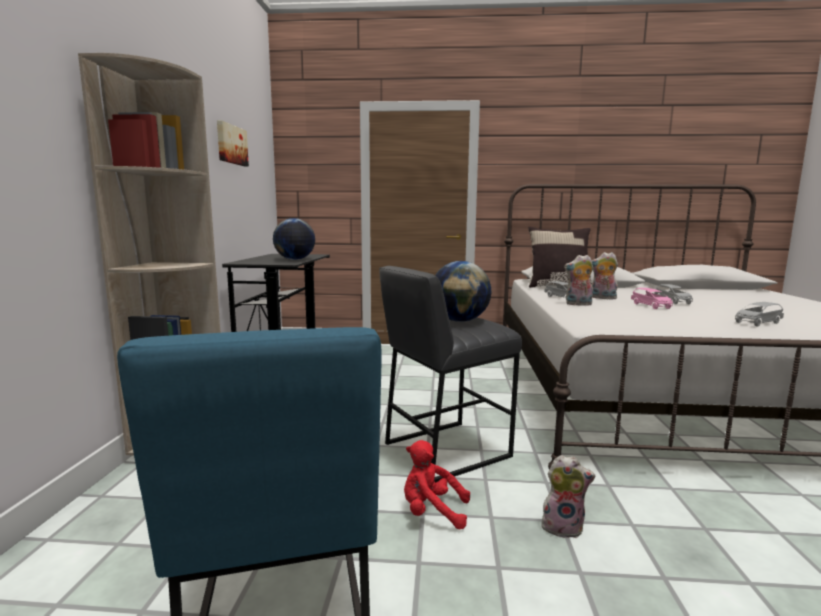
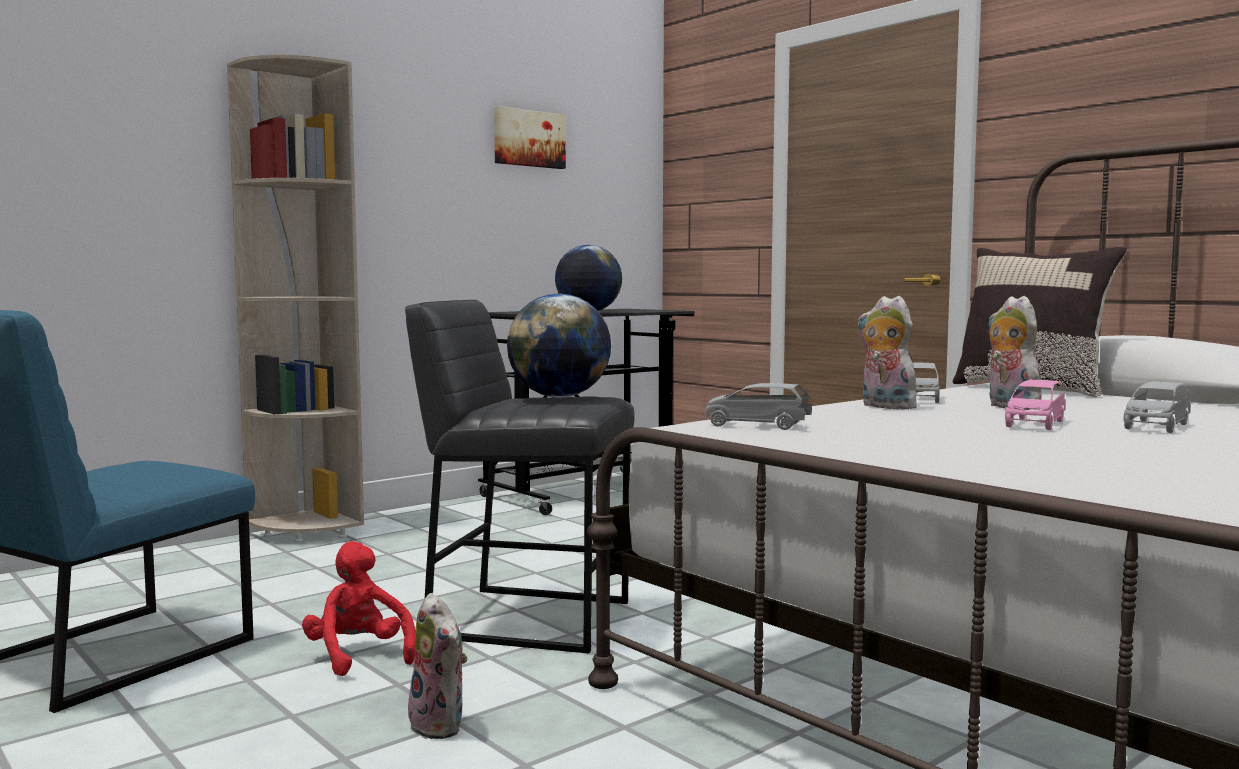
camera: 45 degrees right, 5 degrees down
grey toy car [735,302,784,326] -> grey toy car moved to [705,383,812,430]

